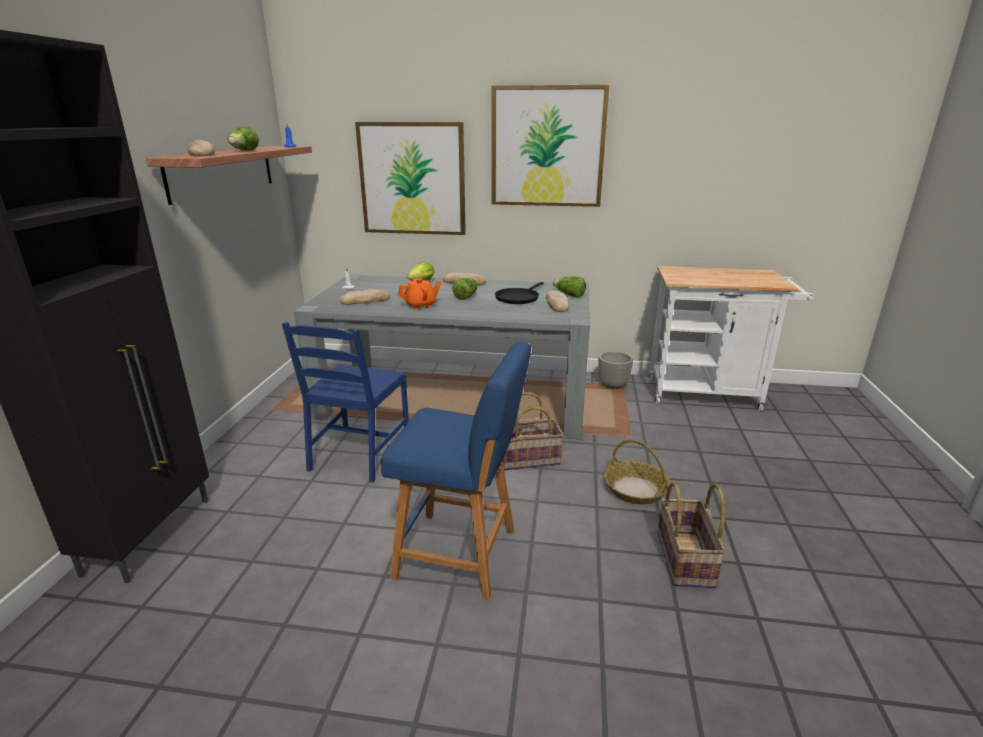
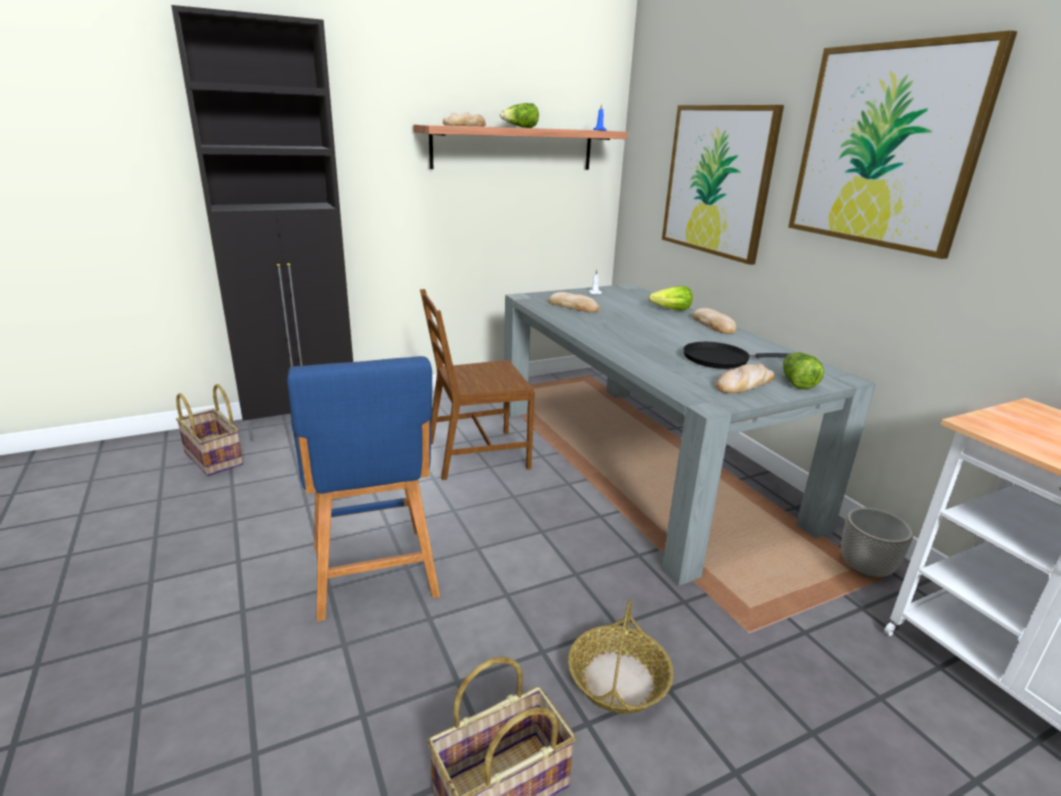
camera: 55 degrees right, 0 degrees up
blue chair [282,322,409,483] -> brown chair [420,289,535,480]
orange teapot [398,278,441,310] -> none
lettuce [452,278,477,300] -> none
basket [502,392,564,470] -> basket moved to [176,384,243,476]

